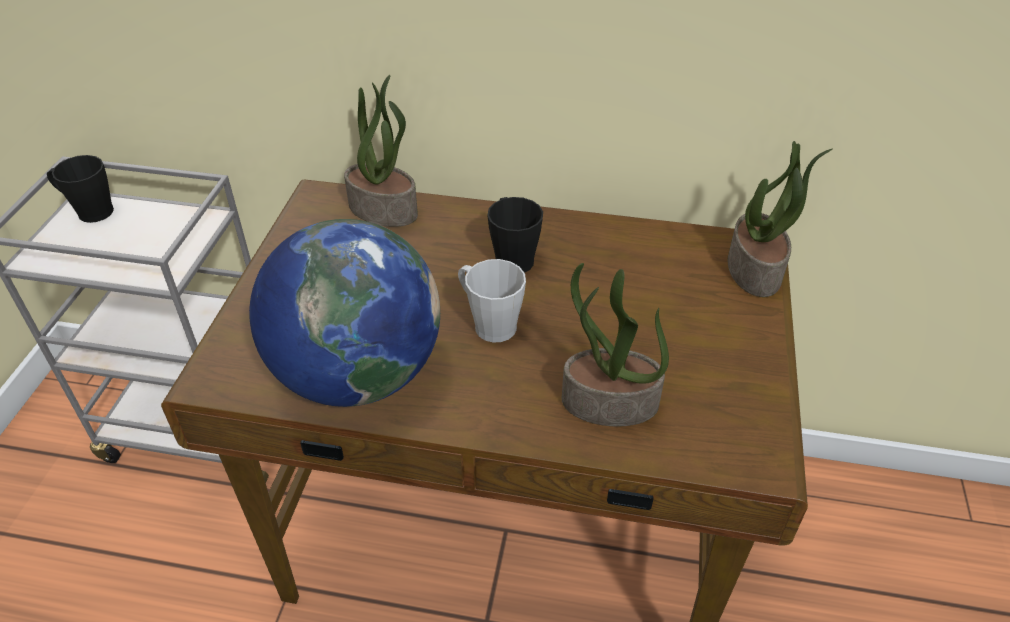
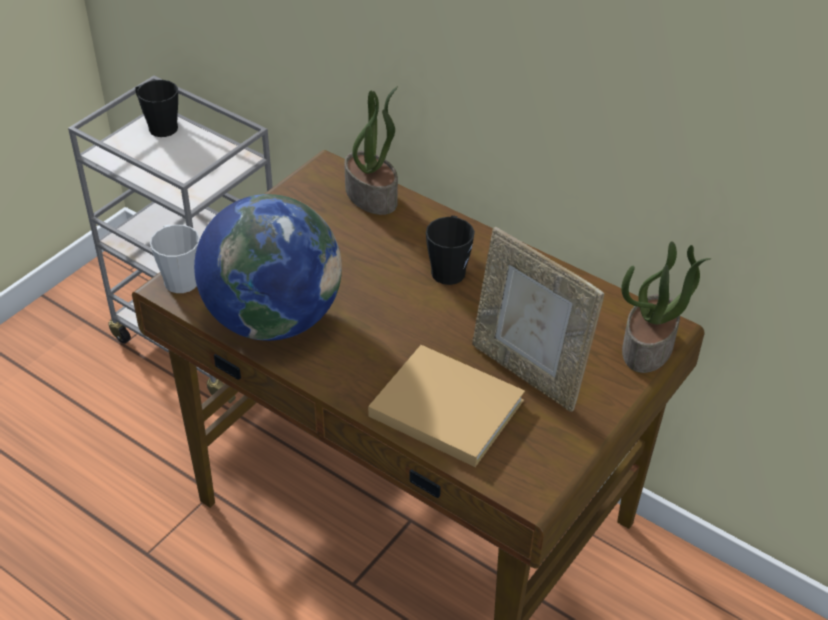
camera: 25 degrees right, 0 degrees up
grey mug [458,259,526,342] -> grey mug moved to [150,224,200,293]
potted plant [562,263,669,427] -> beige book [368,345,525,467]
none -> picture frame [472,227,605,412]

